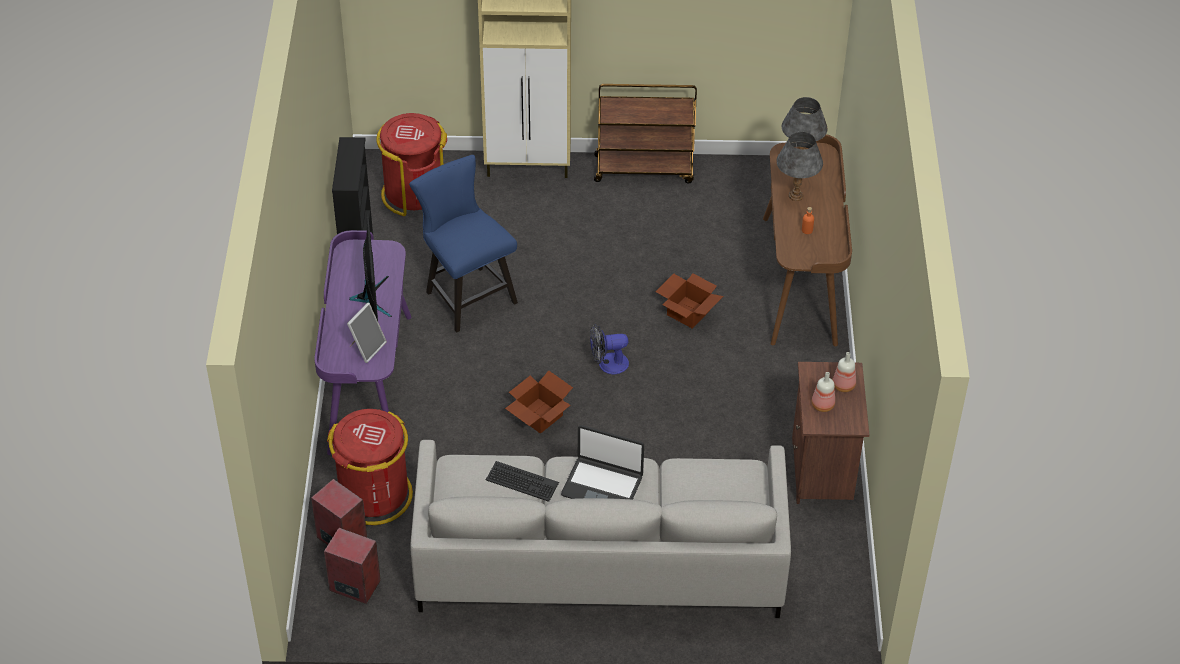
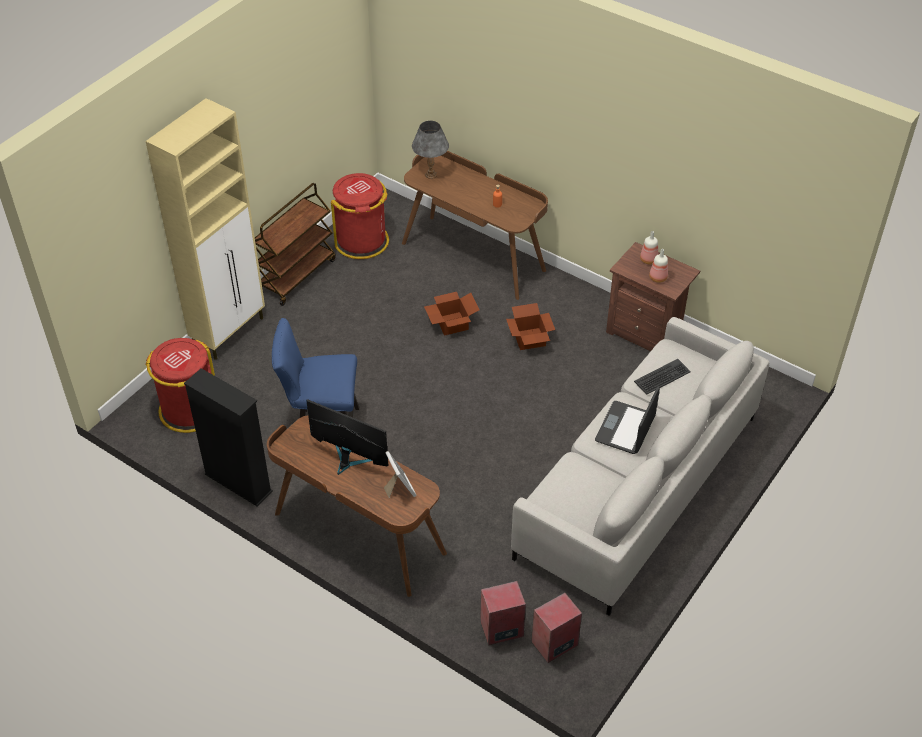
camera: 55 degrees left, 0 degrees up
purple desk [314,230,412,455] -> brown desk [267,415,447,597]
red trash can [327,409,413,525] -> red trash can moved to [331,173,389,259]
keyboard [486,461,559,502] -> keyboard moved to [634,359,691,395]
cardboard box [505,371,573,434] -> cardboard box moved to [506,303,555,350]
laptop [561,425,644,499] -> laptop turned 150 degrees clockwise [595,386,660,454]
fan [590,324,629,374] -> none
grey table lamp [776,132,823,201] -> none

